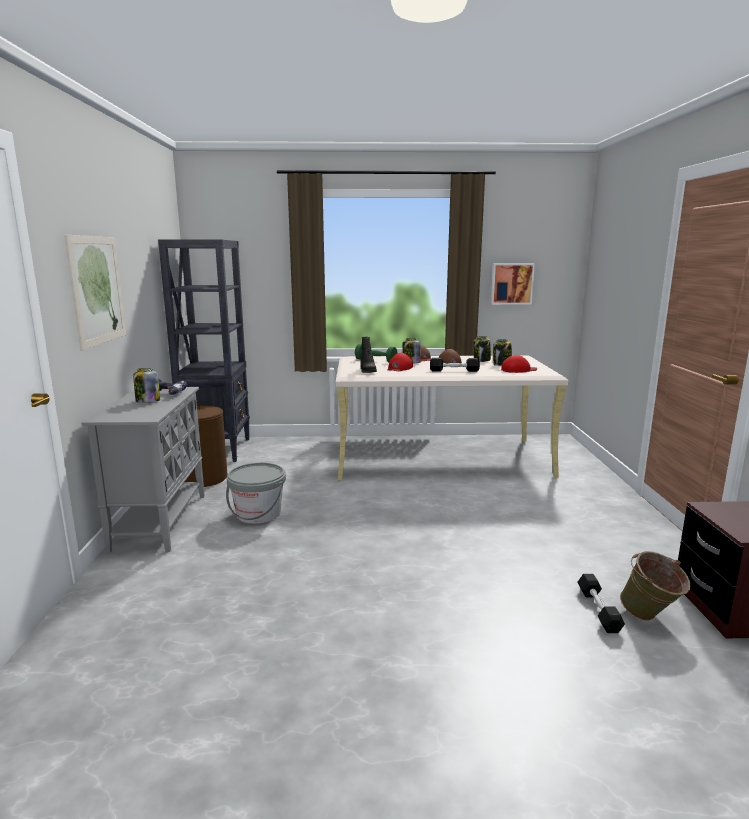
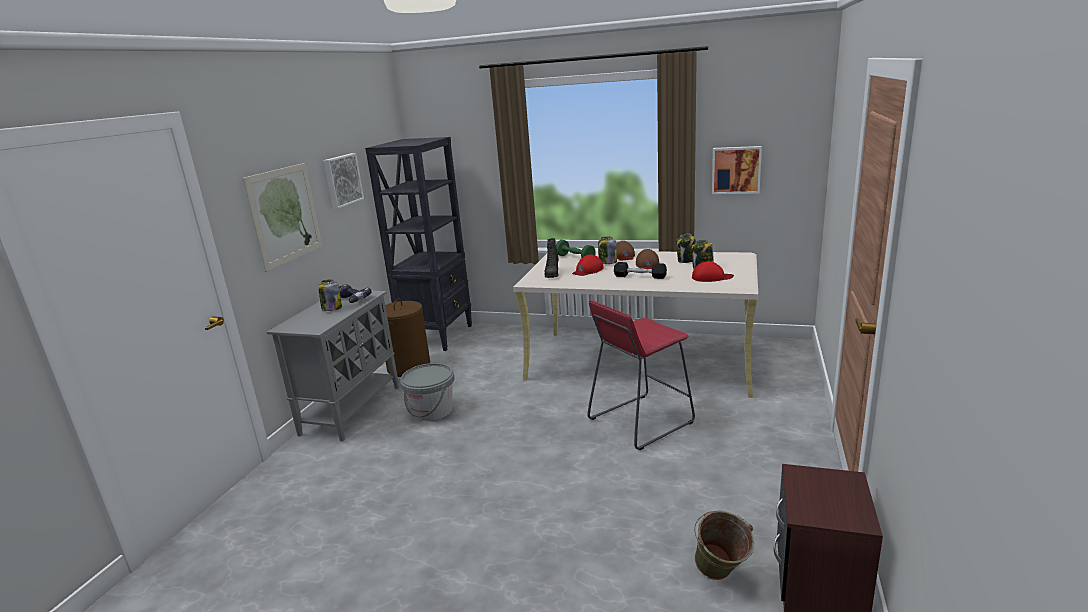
camera: 20 degrees right, 5 degrees up
black dumbbell [578,574,625,633] -> none
none -> picture [324,153,364,209]
none -> red stool [587,300,695,450]

